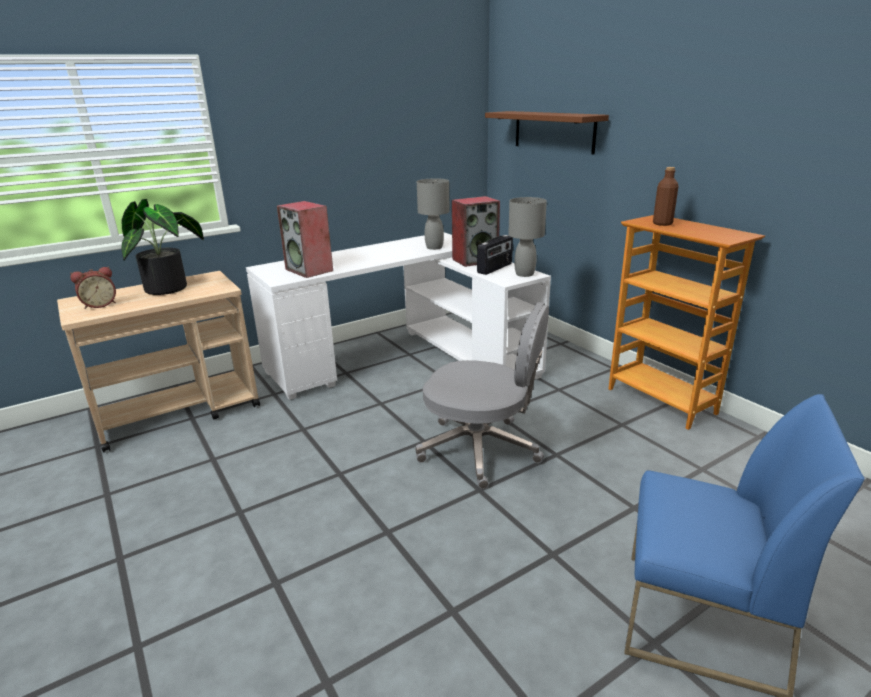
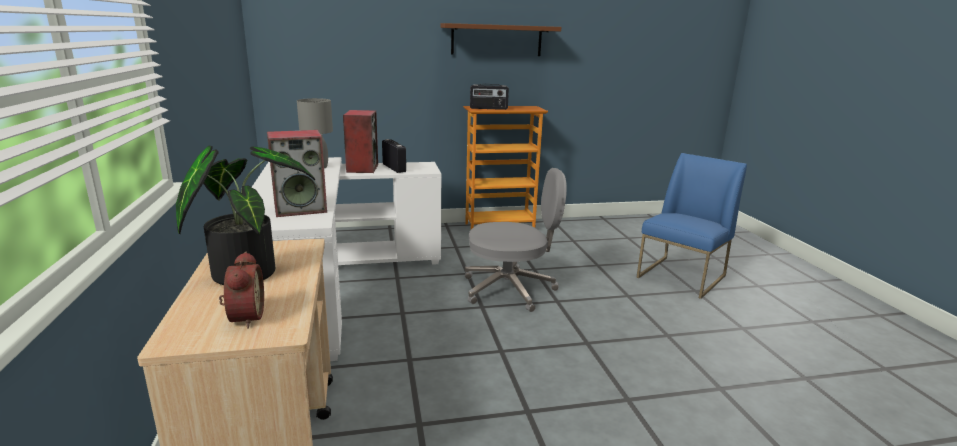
camera: 70 degrees left, 5 degrees down
grey office chair [416,302,549,489] -> grey office chair turned 45 degrees clockwise [465,168,567,312]
brown shelf [485,111,609,154] -> brown shelf moved to [440,23,561,56]
grey table lamp [508,197,547,277] -> none
brown bottle [653,167,679,226] -> radio [470,84,509,110]

